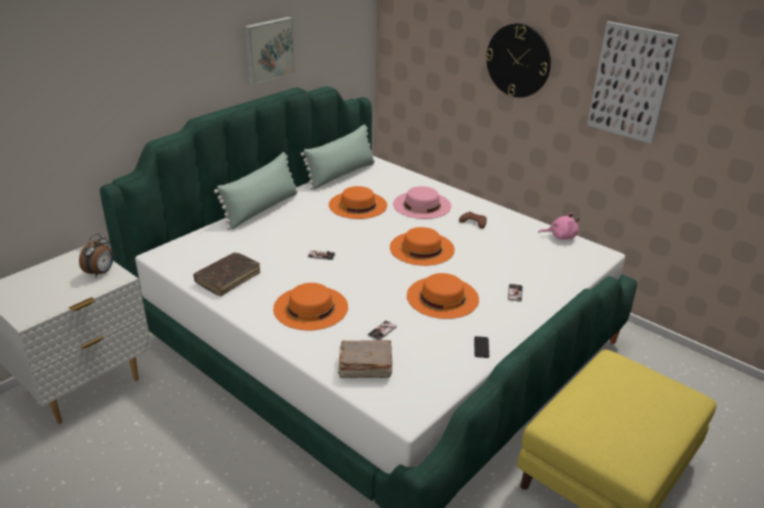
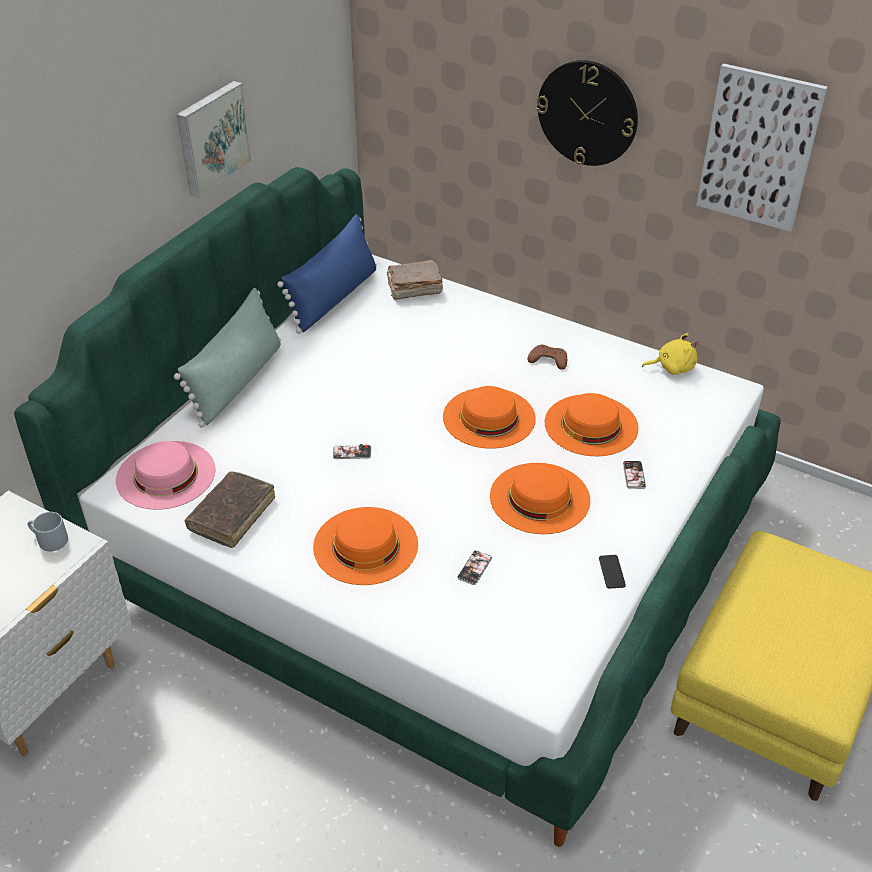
camera: 10 degrees left, 10 degrees up
alarm clock [79,234,114,278] -> grey mug [28,512,68,551]
green pillow [301,124,375,190] -> blue pillow [277,214,377,334]
orange hat [329,186,387,219] -> orange hat moved to [545,393,639,456]
brown book [338,340,392,378] -> brown book moved to [386,260,443,300]
pink hat [393,186,451,219] -> pink hat moved to [116,441,216,510]
pink plush toy [538,212,580,240] -> yellow plush toy [642,333,698,375]

